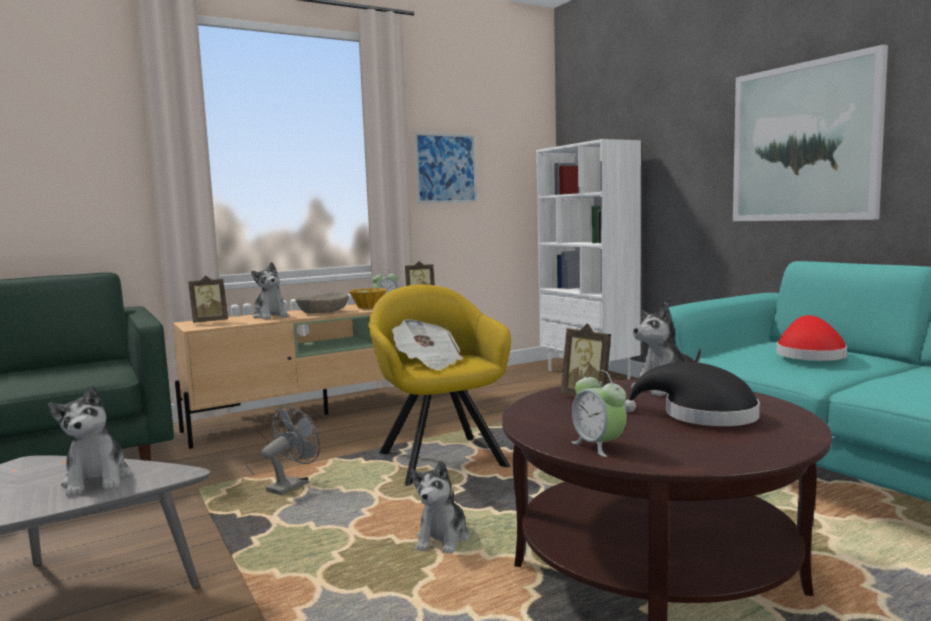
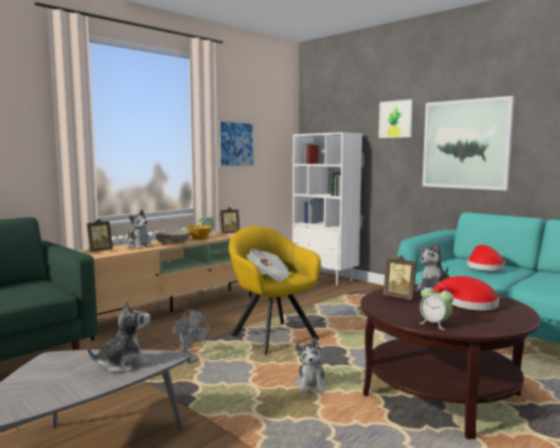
camera: 15 degrees left, 0 degrees up
plush toy [48,385,132,497] -> plush toy turned 90 degrees counterclockwise [87,300,151,373]
grey fan [261,406,320,495] -> grey fan turned 120 degrees clockwise [172,309,209,364]
black hat [624,362,760,426] -> red hat [433,276,499,310]
none -> picture [379,99,413,138]

